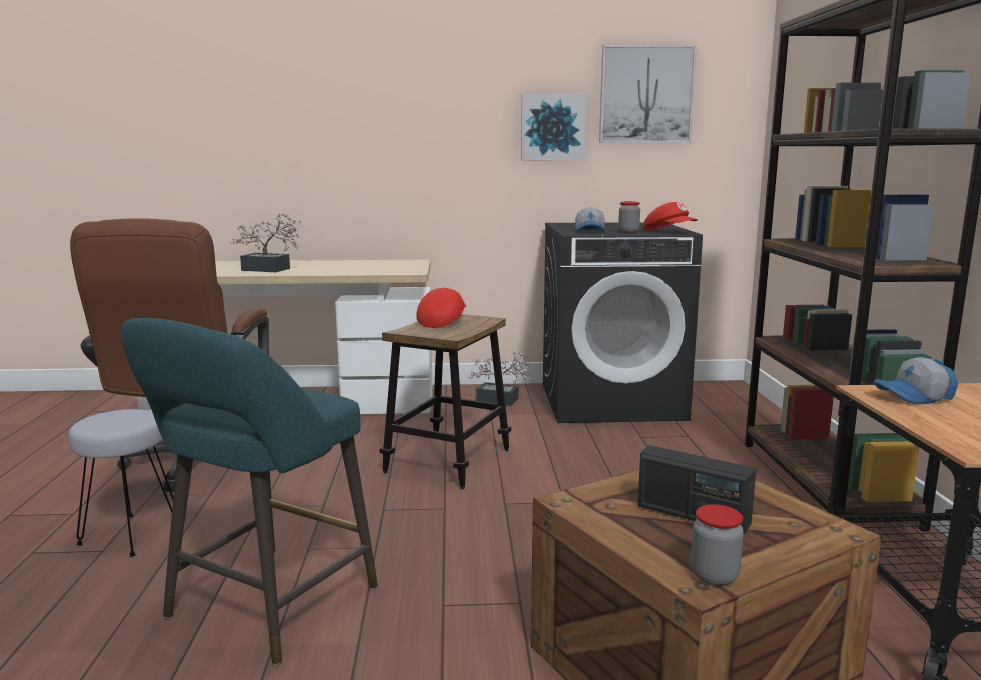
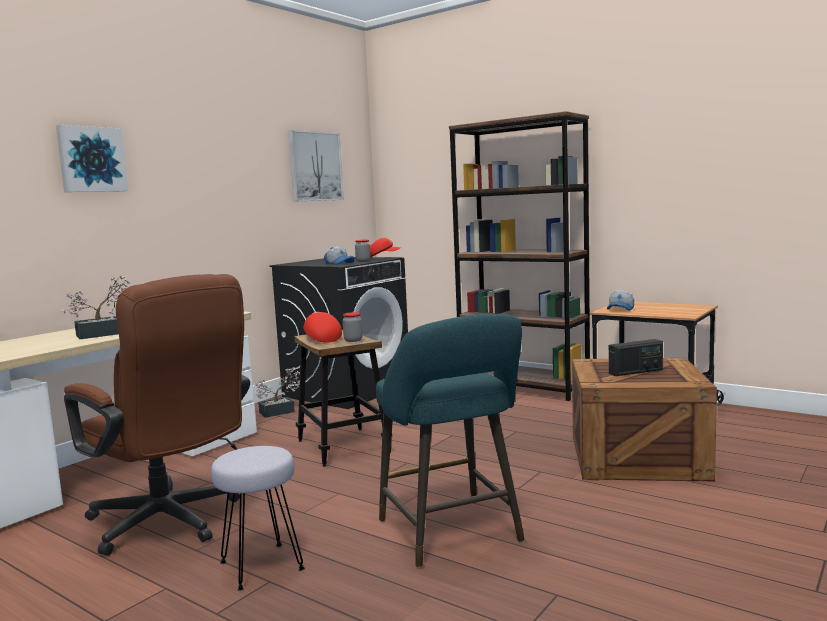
camera: 50 degrees left, 5 degrees down
picture [521,94,586,160] -> picture moved to [56,125,128,192]
jar [691,504,744,586] -> jar moved to [343,312,363,342]

